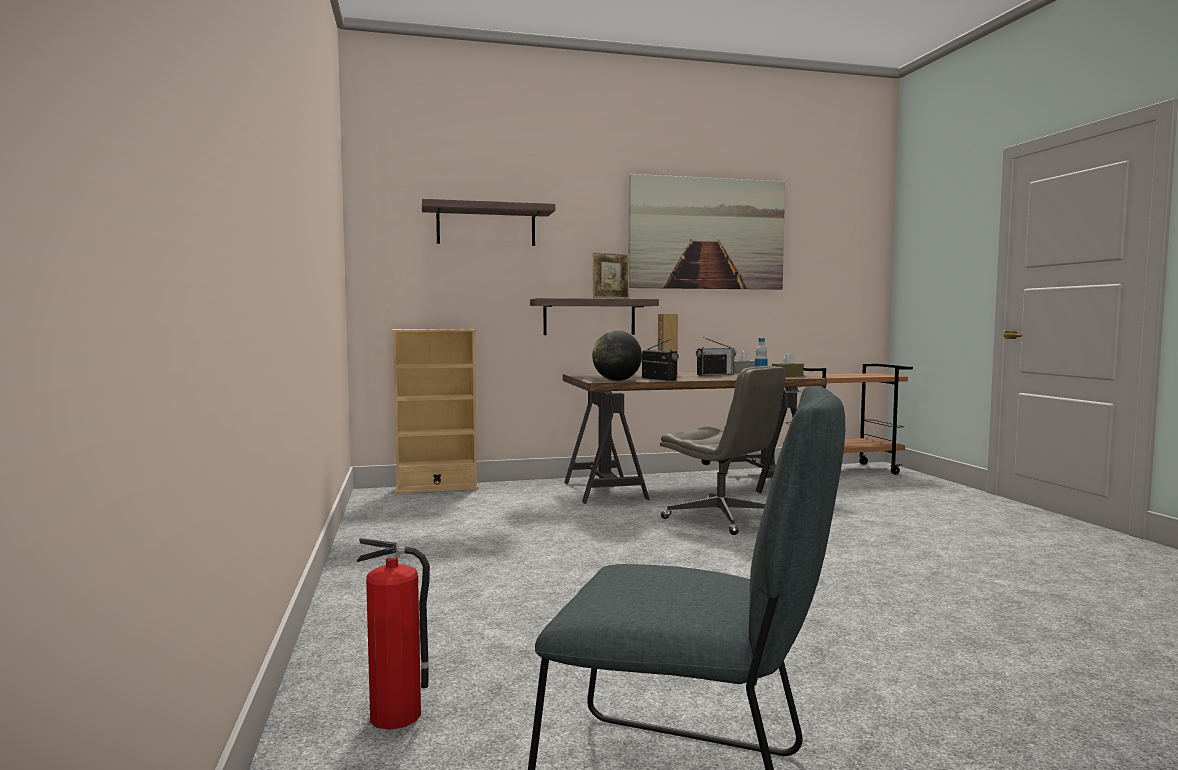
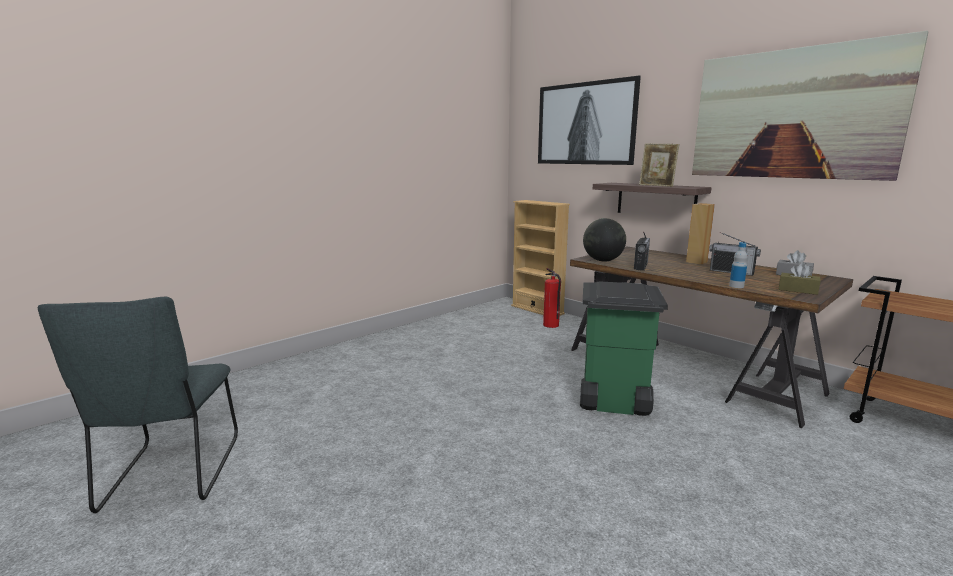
camera: 60 degrees right, 10 degrees up
fire extinguisher [357,538,430,730] -> fire extinguisher moved to [543,268,561,328]
shelf [422,199,555,246] -> picture [538,76,641,165]
grey office chair [660,366,786,535] -> green trash can [580,281,668,416]

